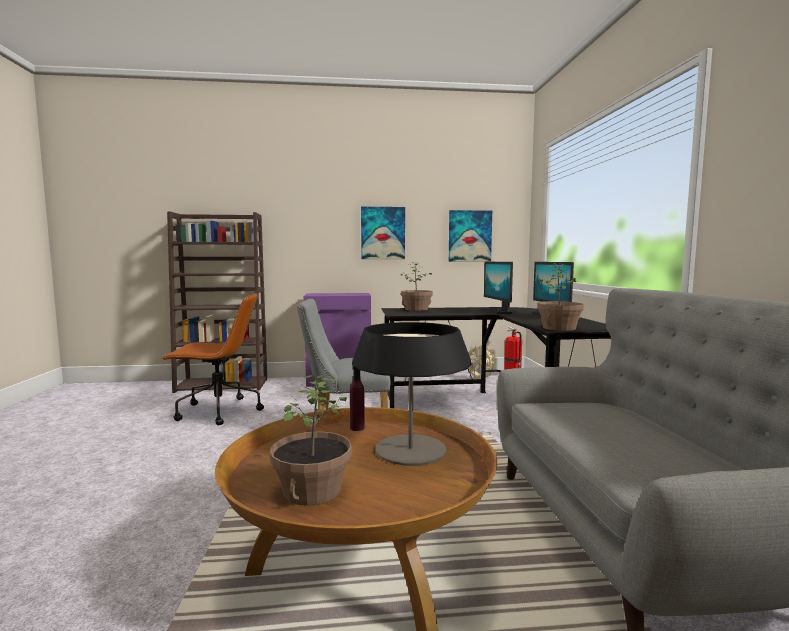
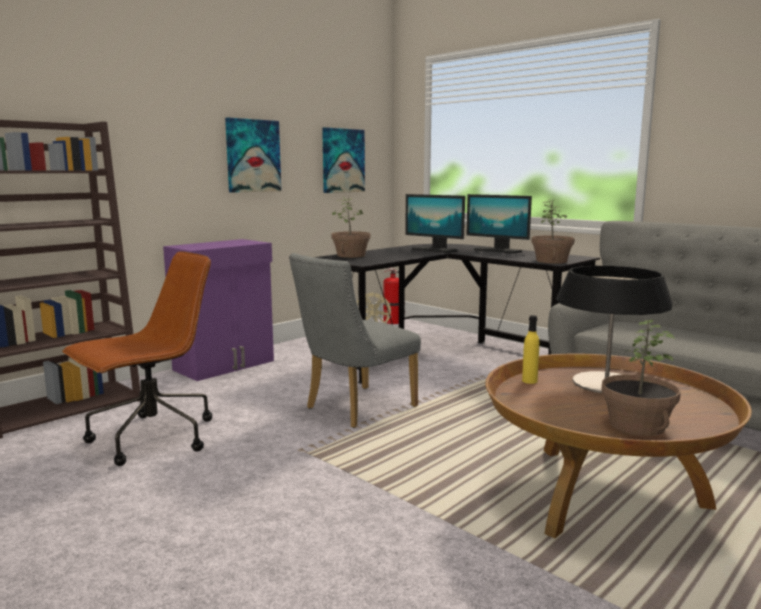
camera: 40 degrees left, 5 degrees up
purple bottle [350,366,365,431] -> yellow bottle [522,315,539,384]

